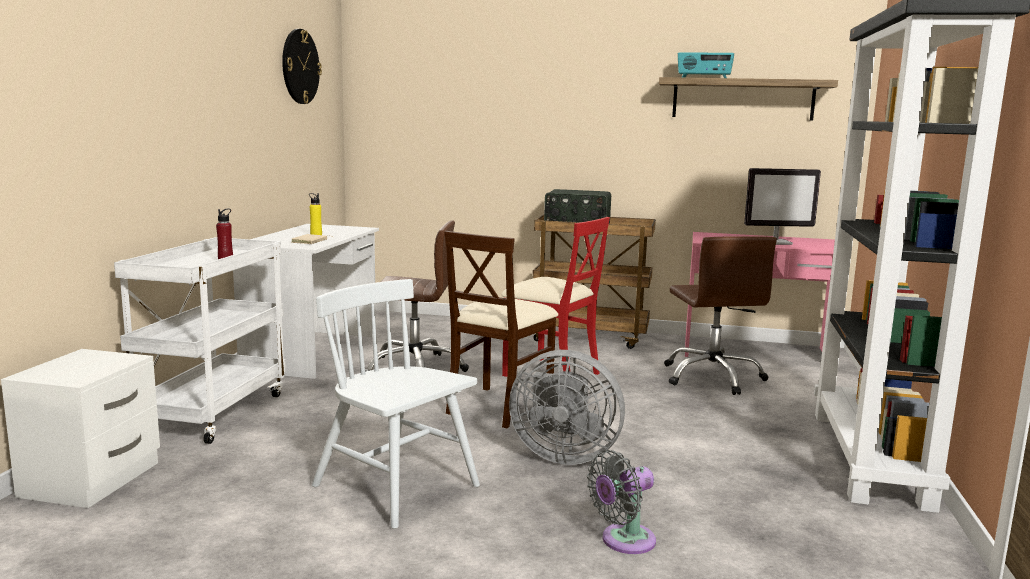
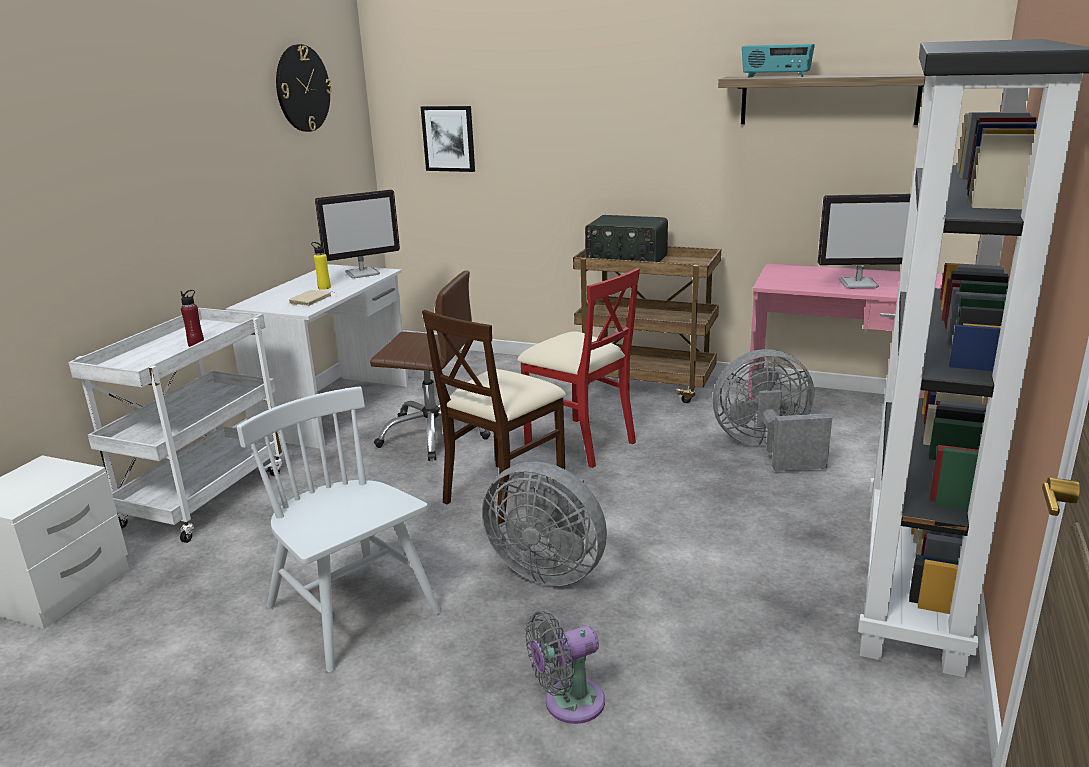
camera: 10 degrees right, 10 degrees up
brown office chair [664,236,777,395] -> grey fan [713,349,832,471]
none -> monitor [315,190,400,278]
none -> picture [421,106,475,172]

